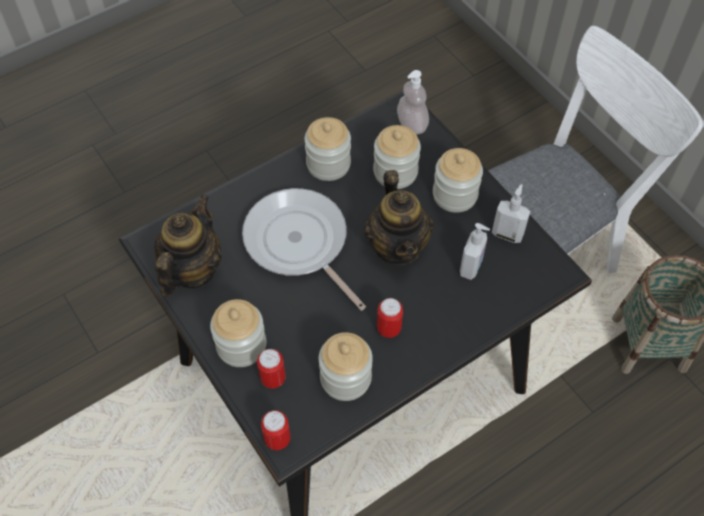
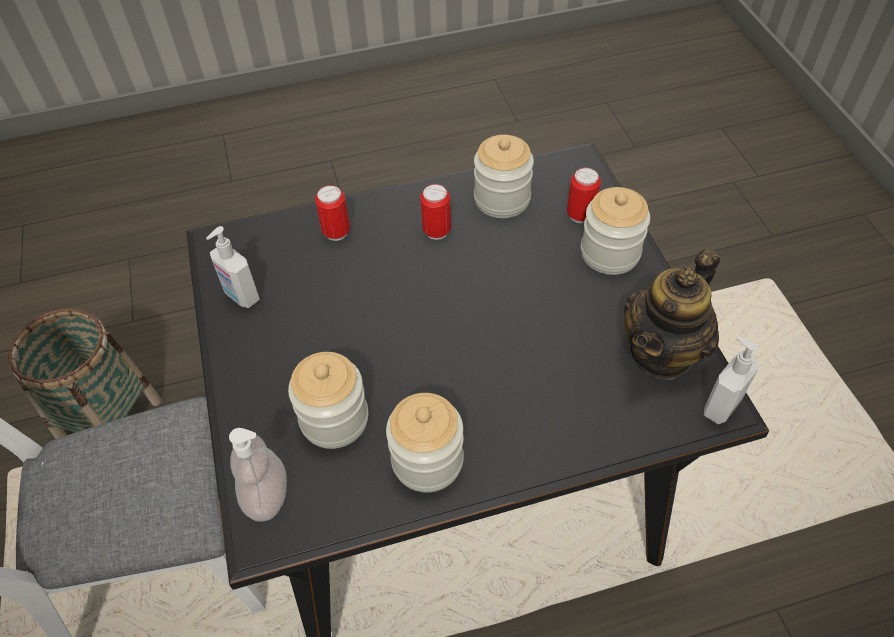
camera: 160 degrees left, 5 degrees down
frying pan [242,188,366,311] -> none
can [261,410,290,450] -> can moved to [315,185,350,241]
teapot [364,170,434,266] -> none
jar [433,148,483,213] -> none
soap dispenser [460,223,490,280] -> soap dispenser moved to [704,336,758,425]

